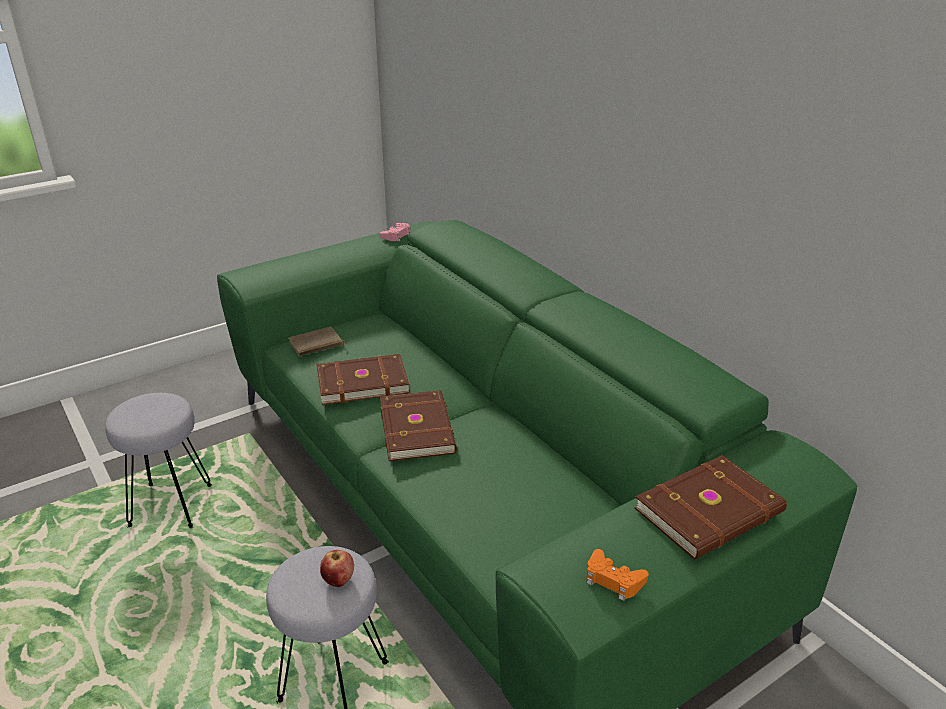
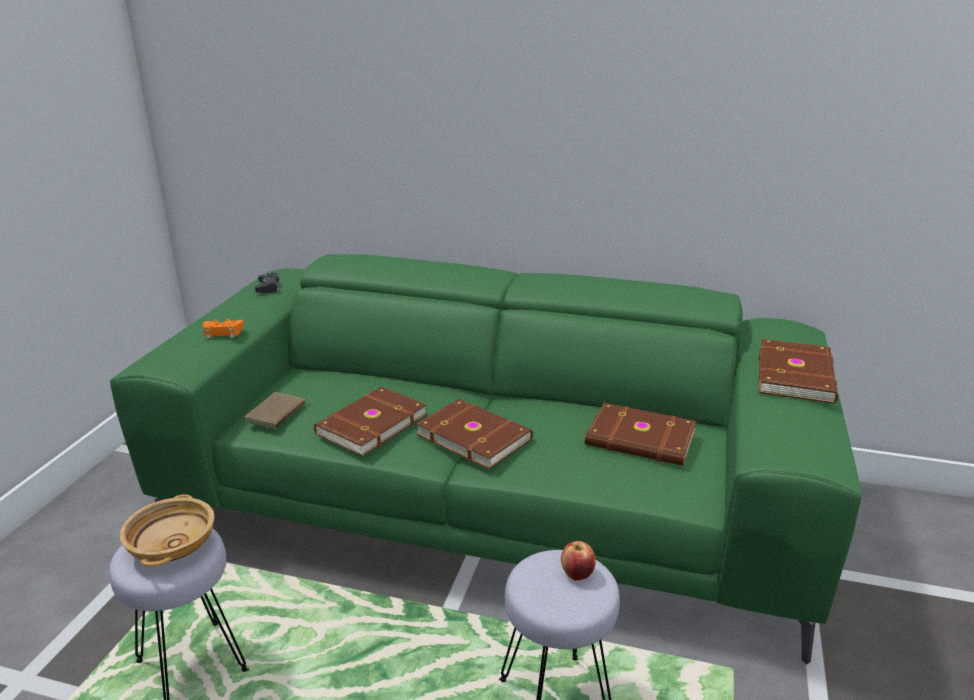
camera: 40 degrees left, 5 degrees down
pink game controller [380,223,411,242] -> black game controller [255,272,281,293]
orange game controller [586,549,649,601] -> orange game controller moved to [203,319,244,339]
none -> beige bowl [120,494,214,566]
none -> brown book [585,403,696,466]

